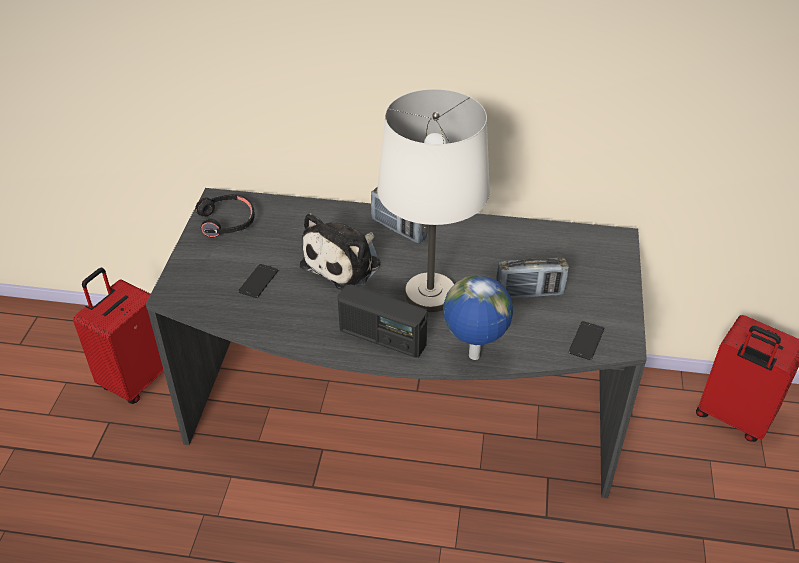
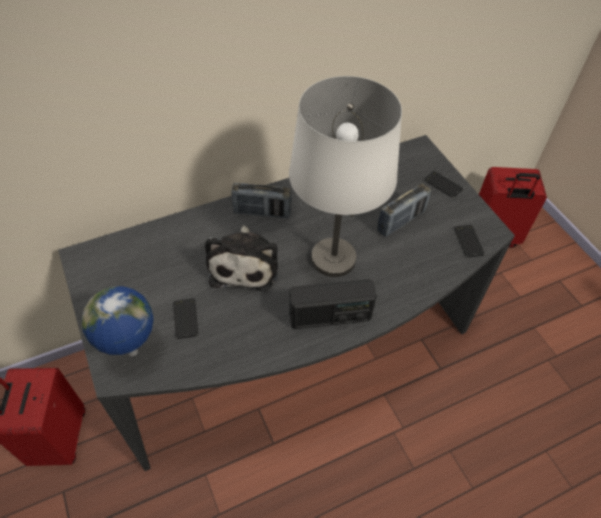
camera: 35 degrees left, 10 degrees up
black headphones [195,194,255,237] -> none
globe [443,275,513,360] -> globe moved to [81,286,154,356]
none -> phone [424,171,463,198]

